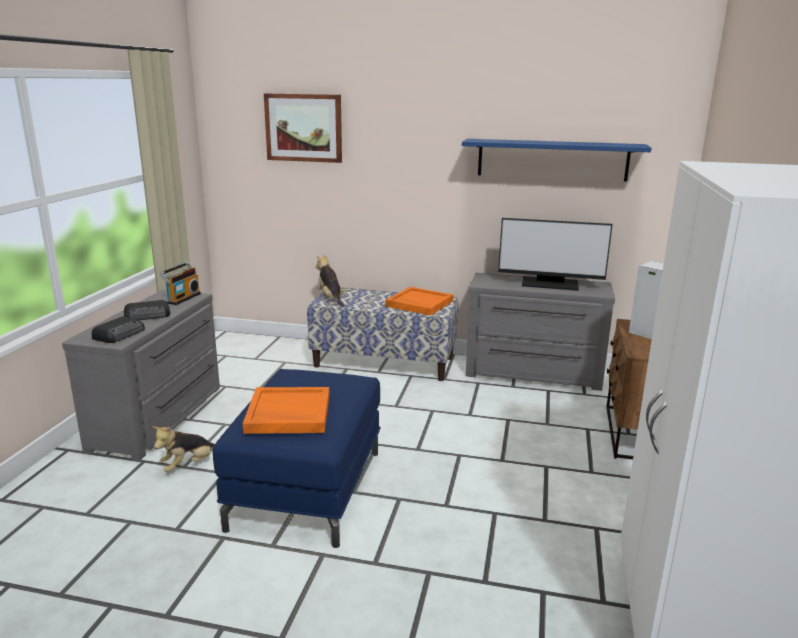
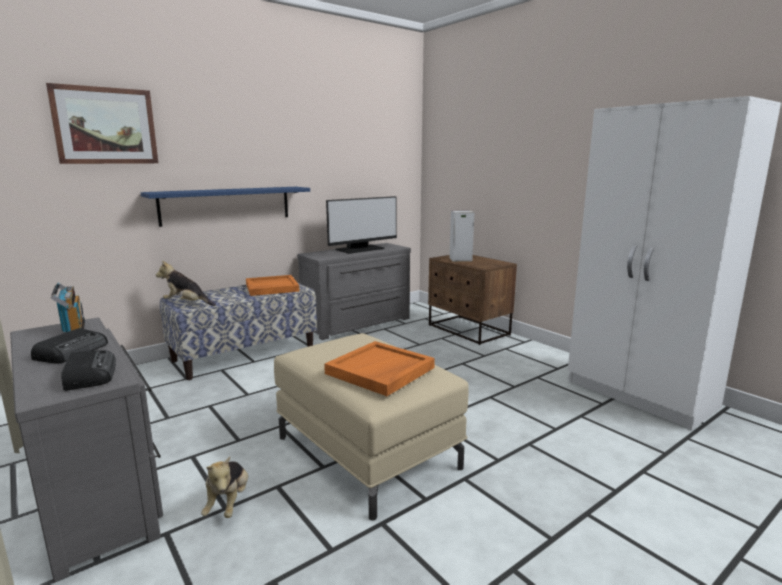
camera: 50 degrees left, 5 degrees down
blue ottoman [213,369,381,548] -> beige ottoman [274,333,469,521]
blue shelf [462,139,651,182] -> blue shelf moved to [141,187,310,227]

